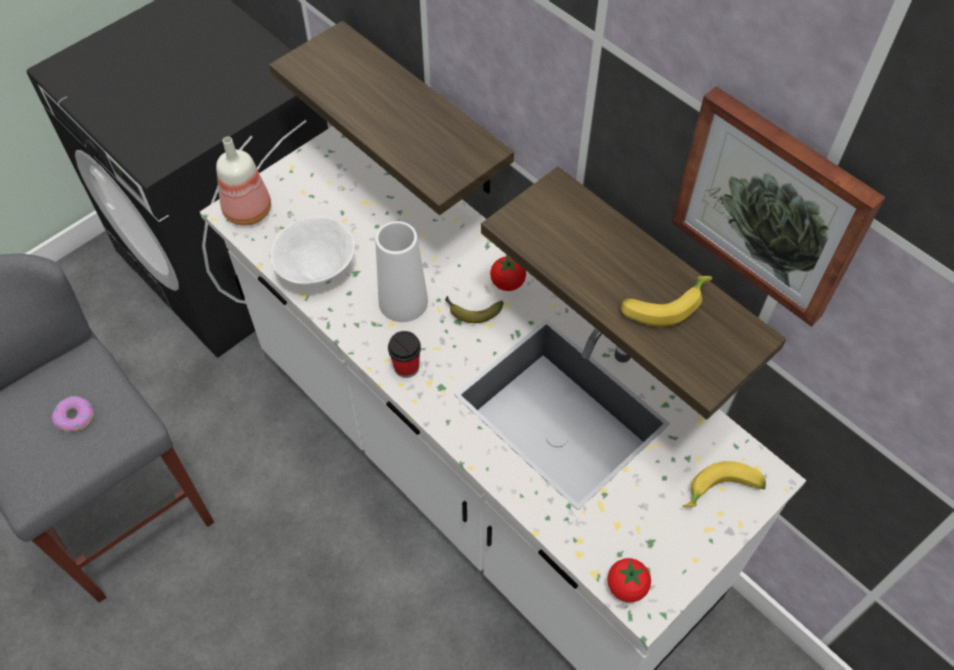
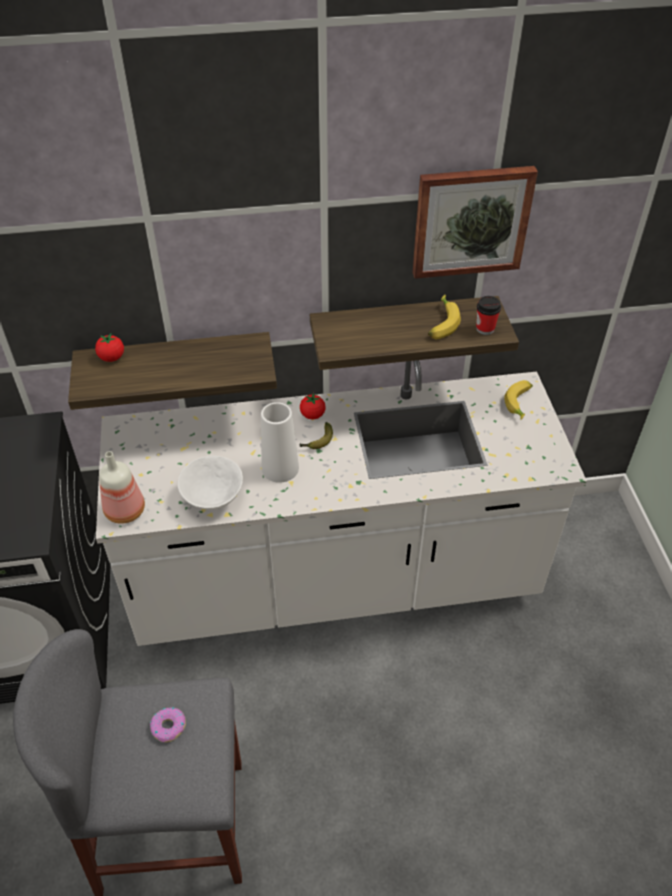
camera: 55 degrees left, 10 degrees down
cup [388,331,421,378] -> cup moved to [476,296,501,335]
tomato [607,558,651,602] -> tomato moved to [95,333,124,362]

